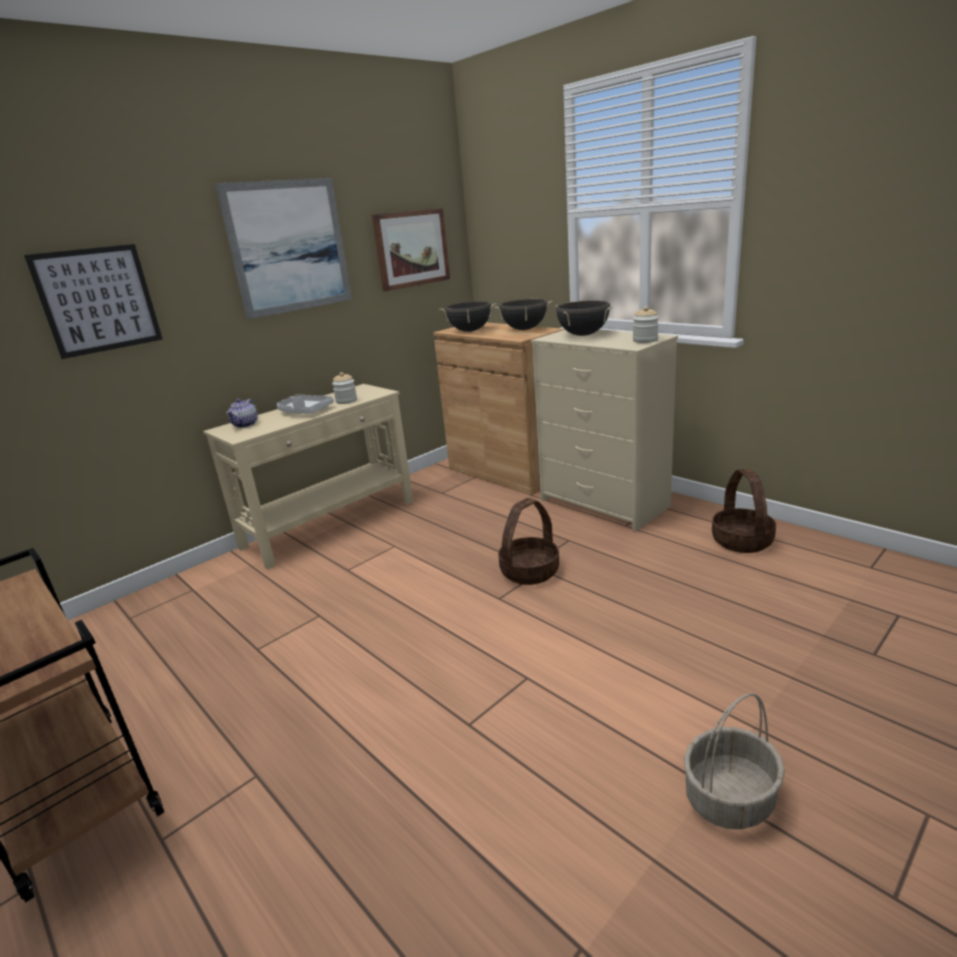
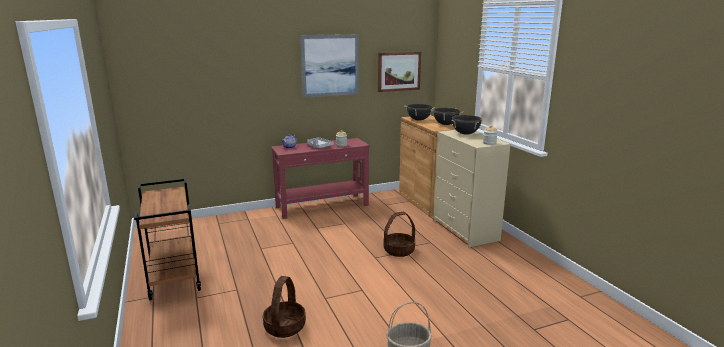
camera: 20 degrees right, 5 degrees down
picture [24,244,163,359] -> none
beige console table [203,384,413,570] -> red console table [271,138,370,219]
basket [712,469,776,553] -> basket moved to [263,276,306,338]

